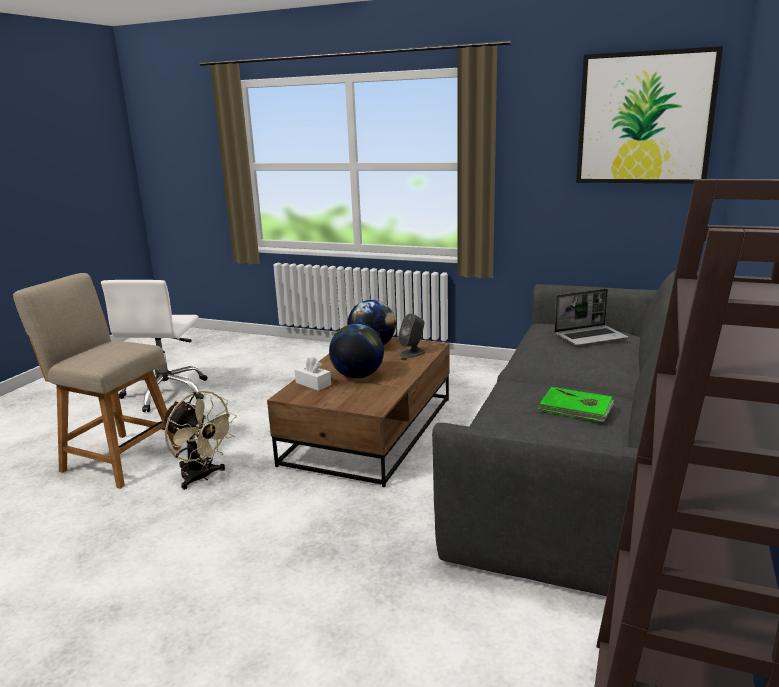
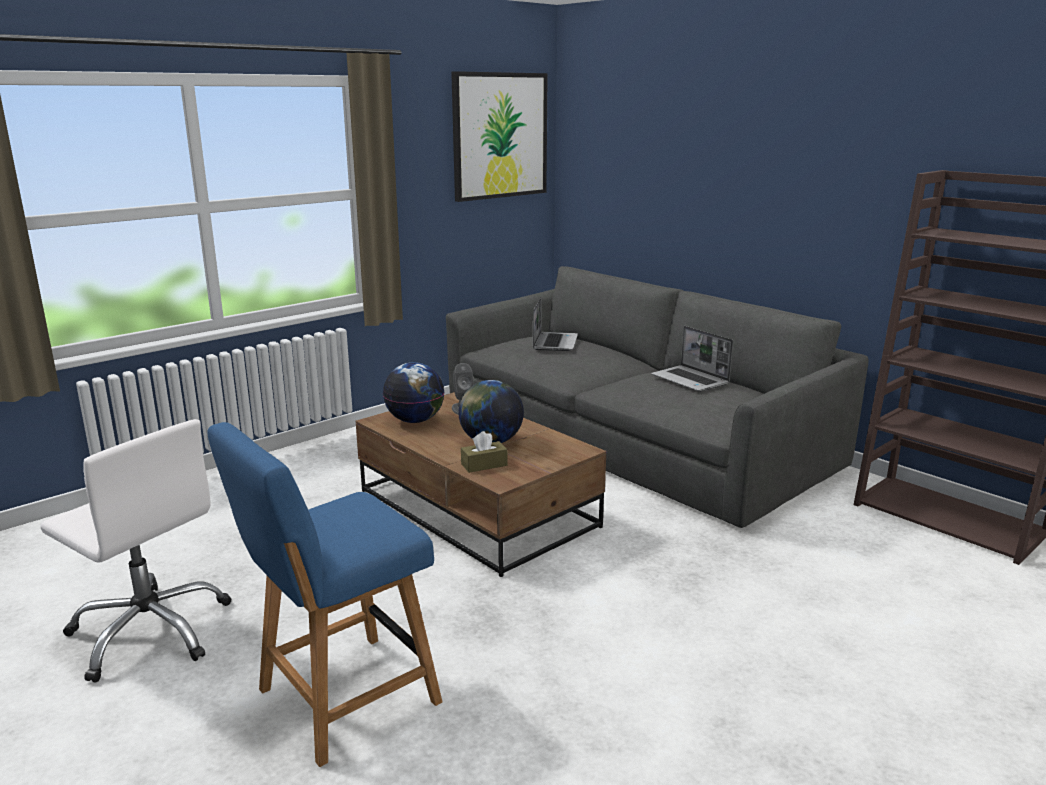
camera: 65 degrees left, 0 degrees up
beige chair [13,273,181,489] -> blue chair [207,422,442,767]
beige fan [162,391,237,490] -> none
white tissue box [295,357,331,391] -> brown tissue box [461,431,508,473]
green book [538,387,614,422] -> laptop [651,326,733,392]

